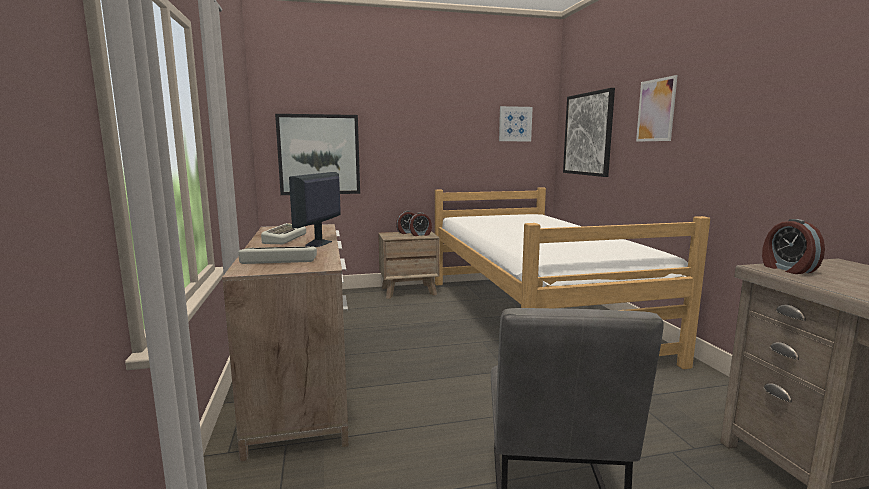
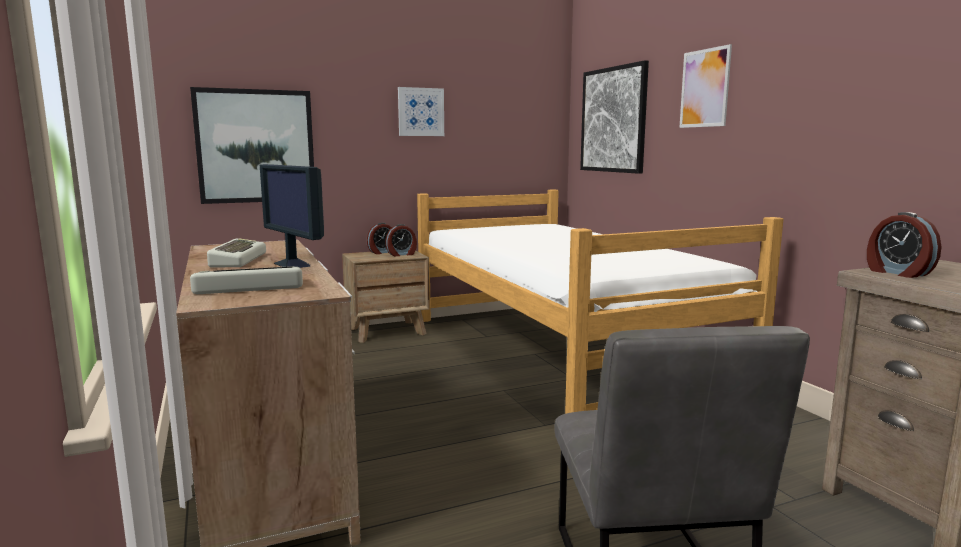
camera: 10 degrees left, 0 degrees up
monitor [289,172,341,247] -> monitor turned 45 degrees counterclockwise [260,164,324,268]
picture [499,106,533,141] -> picture moved to [398,87,444,136]

